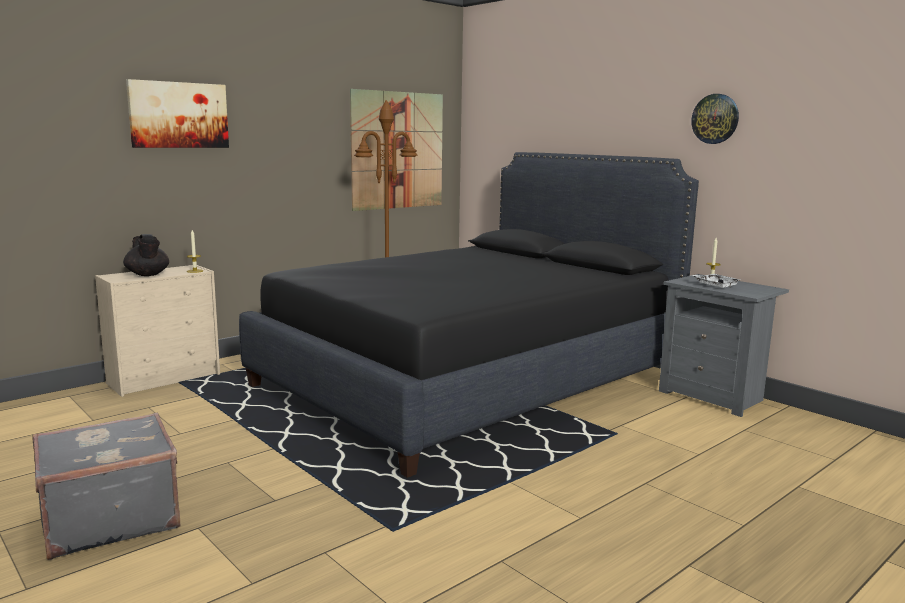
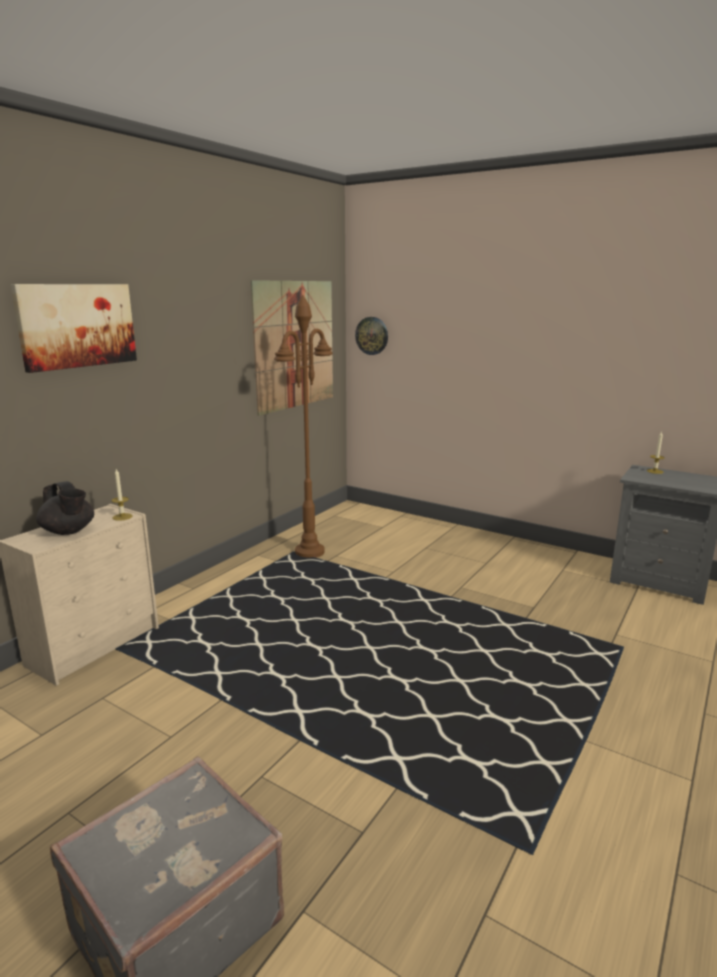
camera: 15 degrees left, 5 degrees up
black bed [239,152,699,478] -> none
wall clock [691,94,739,144] -> wall clock moved to [355,317,388,355]
white tray [691,274,740,288] -> none

